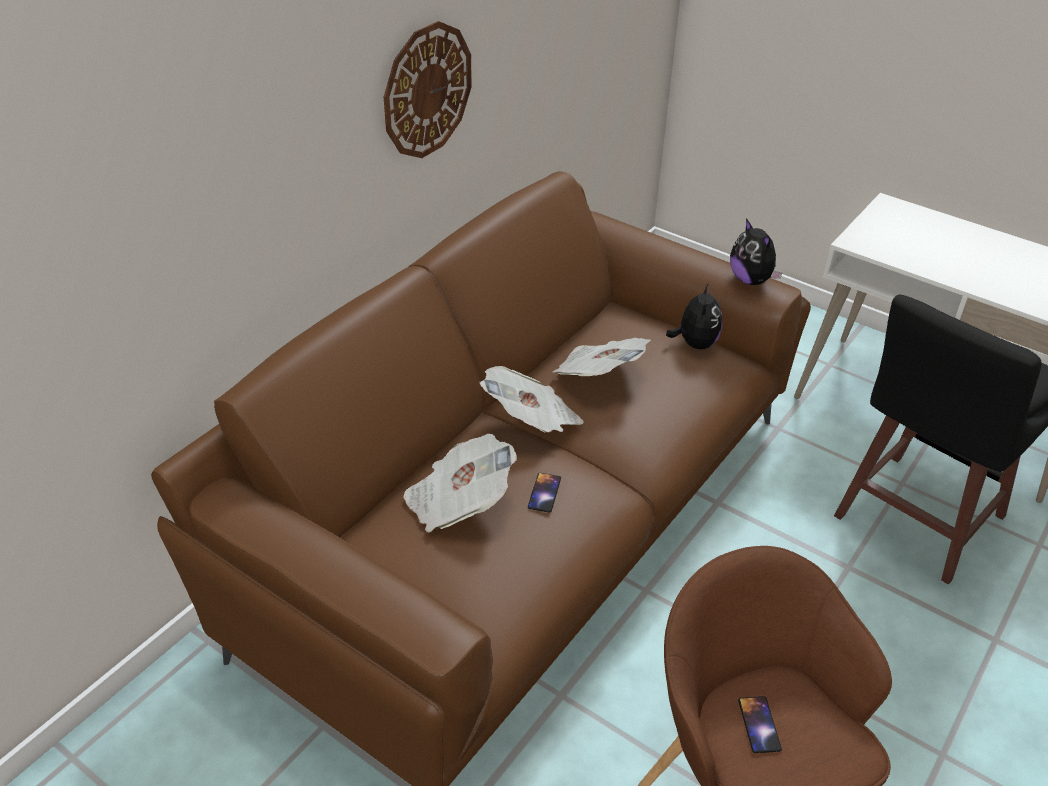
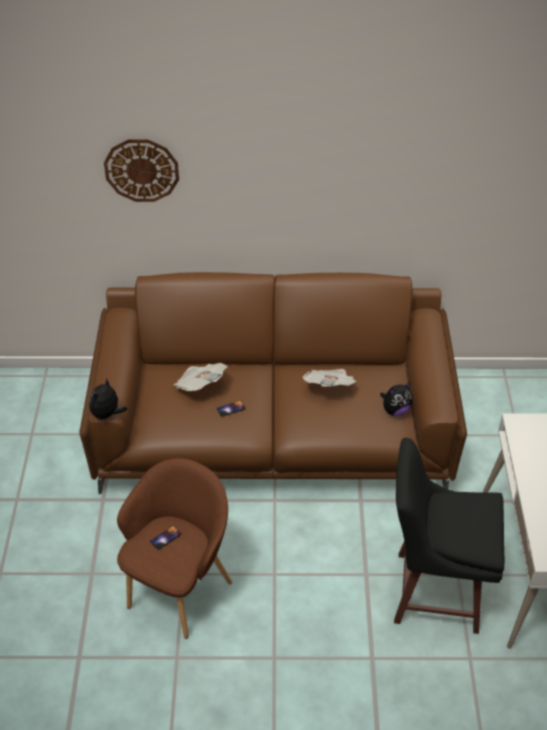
camera: 55 degrees right, 5 degrees up
wall clock [384,21,472,158] -> wall clock moved to [104,139,179,202]
newspaper [479,366,584,433] -> none
plush toy [730,218,782,285] -> plush toy moved to [89,378,127,419]

